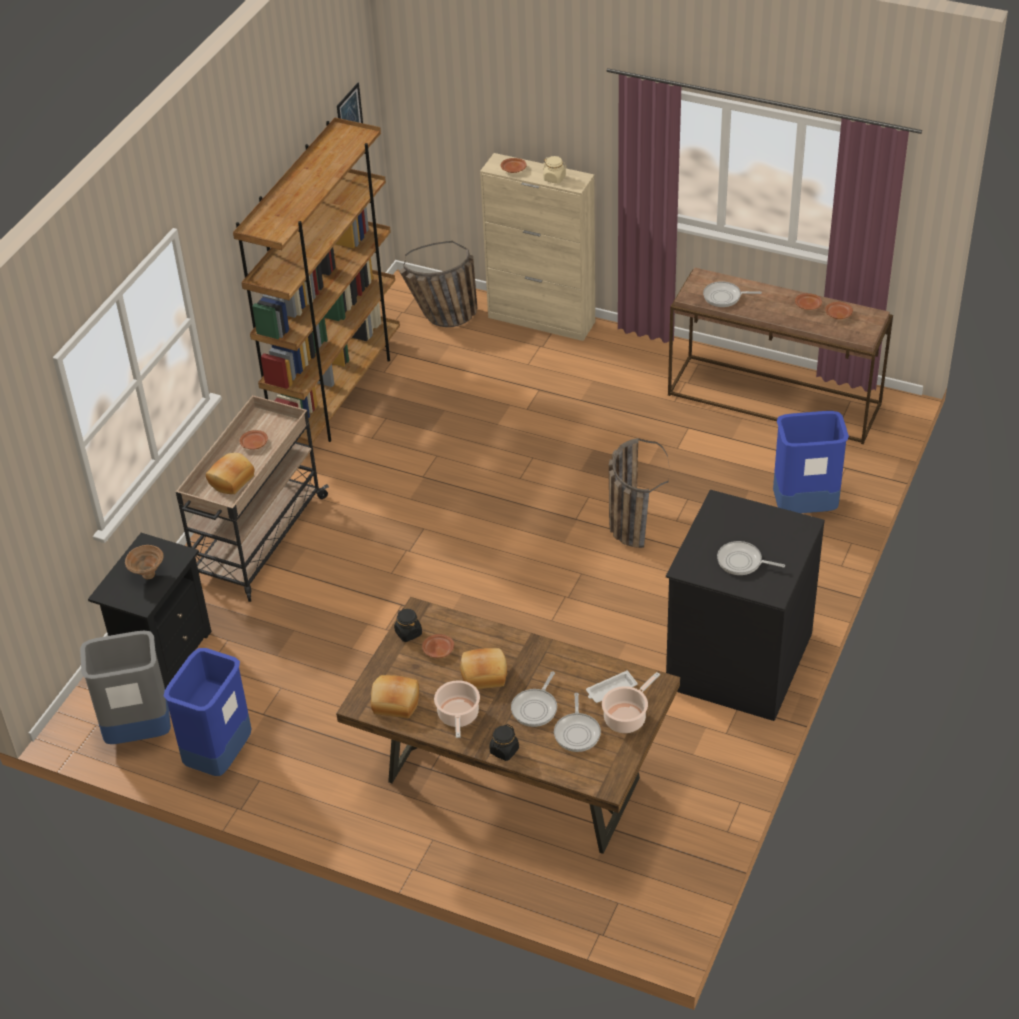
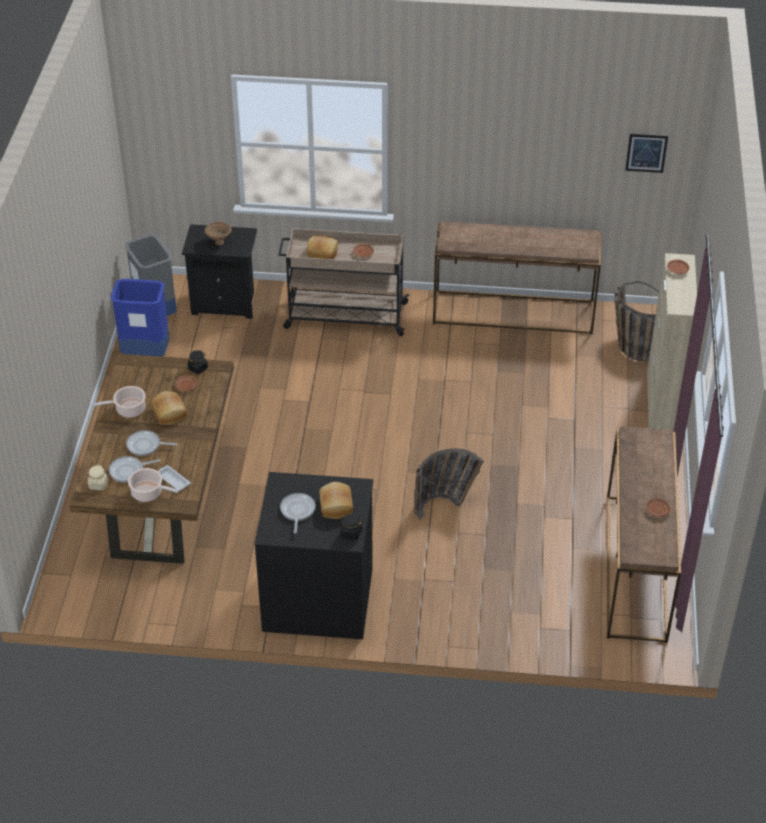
camera: 70 degrees right, 0 degrees up
brown bookcase [233,117,400,445] -> brown console table [433,221,601,335]
bread [371,675,419,718] -> bread moved to [319,482,353,519]
black jar [489,724,519,761] -> black jar moved to [340,514,363,541]
beige jar [543,156,567,184] -> beige jar moved to [88,465,108,490]
frying pan [703,281,762,307] -> none
blue trash can [773,411,849,513] -> none
brown plate [825,302,853,319] -> none

